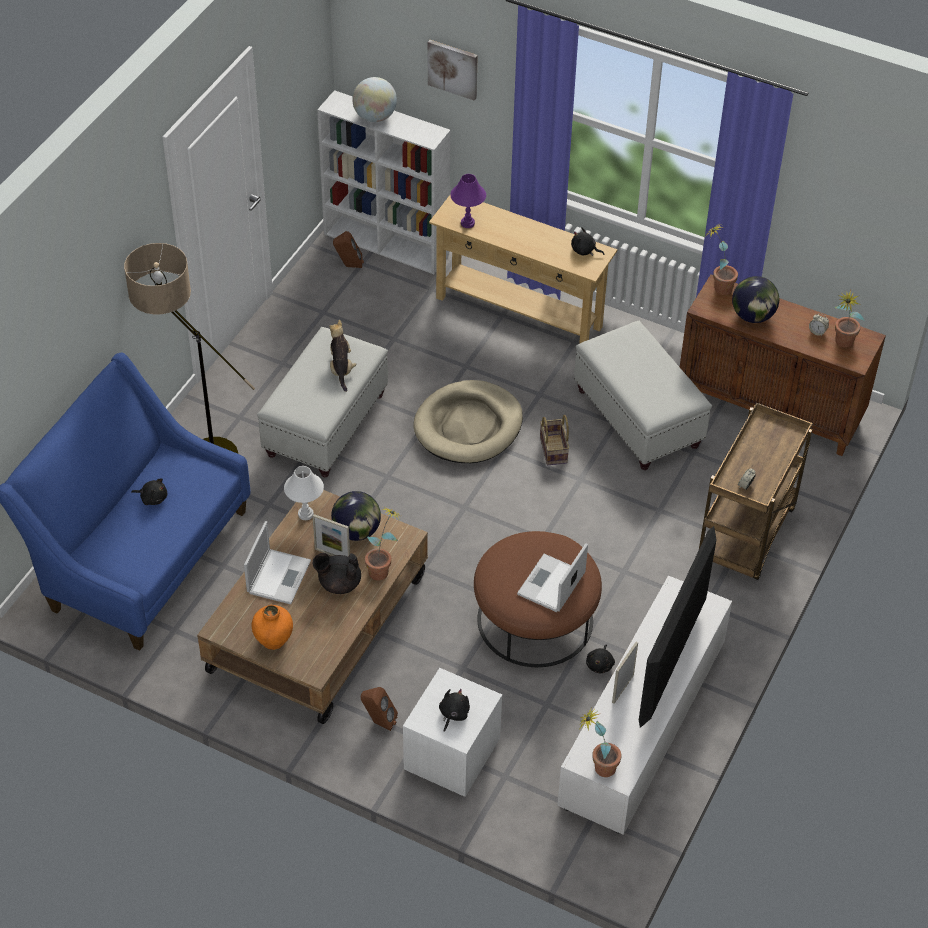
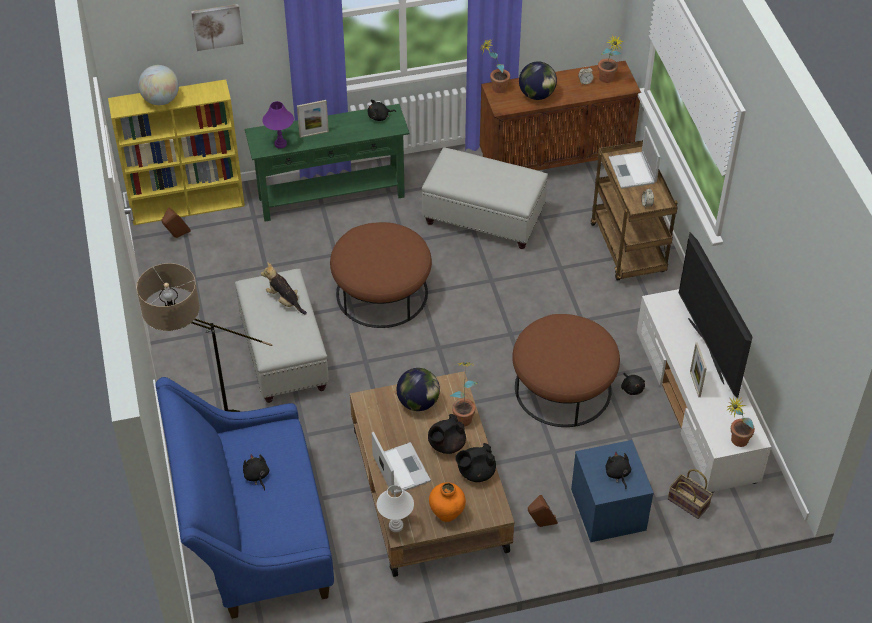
camera: 40 degrees left, 0 degrees up
black plush toy [131,478,167,505] -> black plush toy turned 90 degrees counterclockwise [243,454,269,490]
white table lamp [284,466,324,520] -> white table lamp moved to [377,485,414,532]
picture frame [313,514,350,557] -> picture frame moved to [297,100,329,138]
white bookcase [317,90,451,274] -> yellow bookcase [108,79,245,225]
white nightstand [403,668,502,797] -> blue nightstand [571,440,654,542]
beige dog bed [413,380,523,463] -> brown ottoman [330,222,432,328]
beige console table [429,195,617,344] -> green console table [245,104,409,222]
laptop [517,543,588,612] -> laptop moved to [609,126,660,189]
basket [540,415,569,465] -> basket moved to [668,469,713,519]
none -> black teapot [455,443,496,482]

